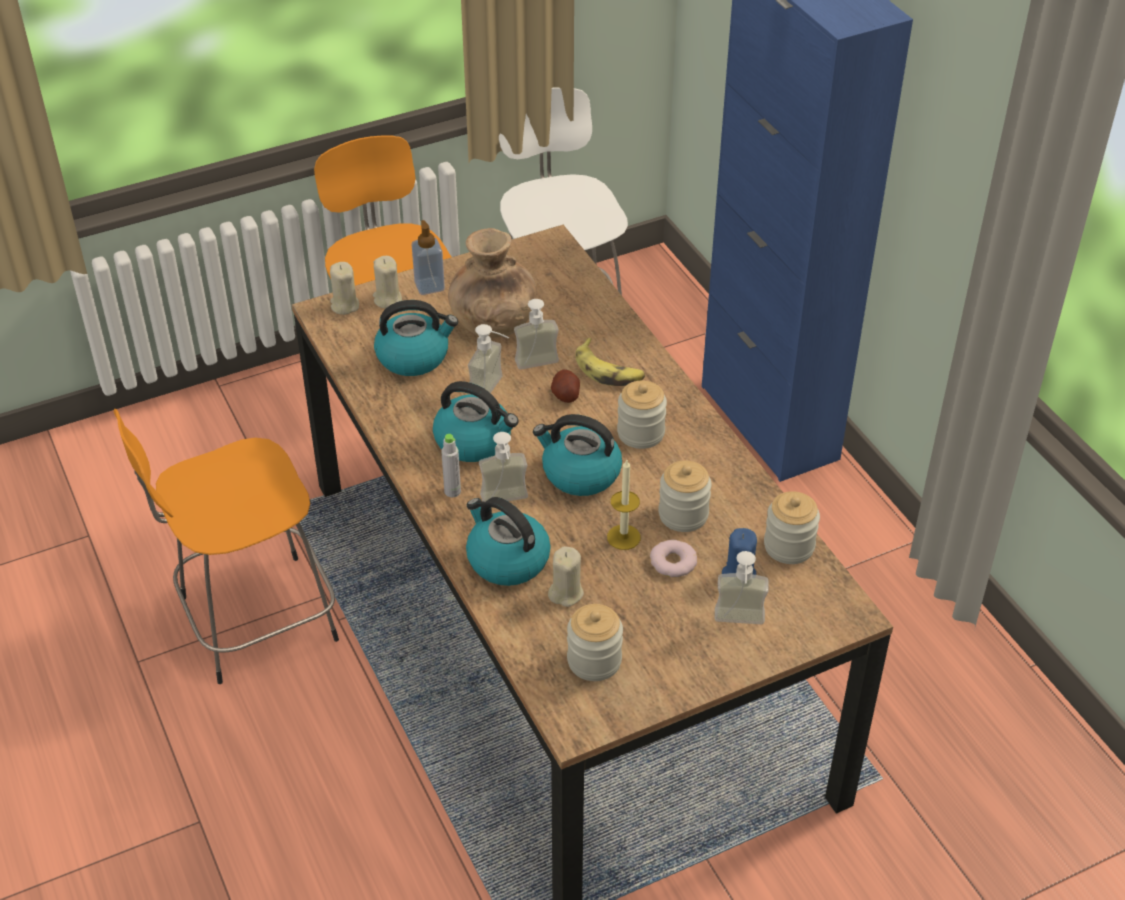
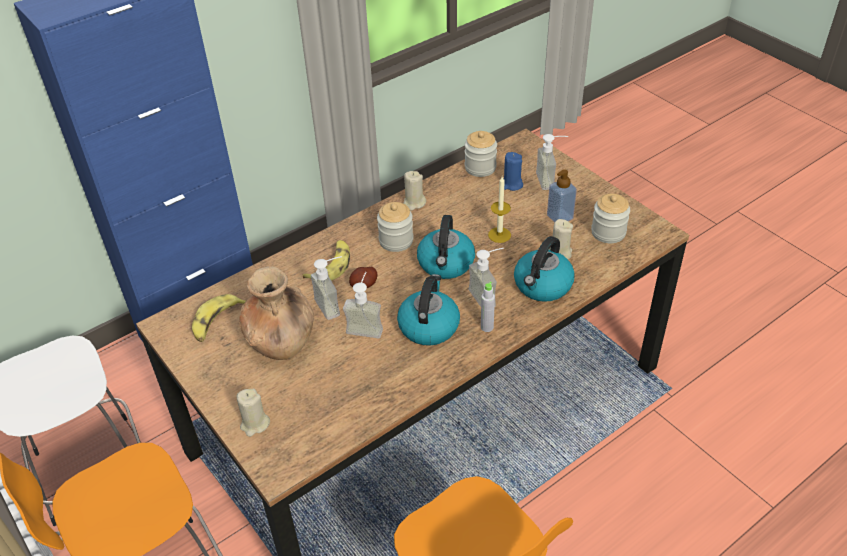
camera: 100 degrees left, 0 degrees up
beige candle [330,262,359,315] -> beige candle moved to [403,171,426,211]
kettle [374,300,458,376] -> none
soap dispenser [412,220,445,295] -> soap dispenser moved to [547,169,577,223]
donut [650,540,697,577] -> none
jar [658,461,712,532] -> none
none -> banana [192,294,246,342]

